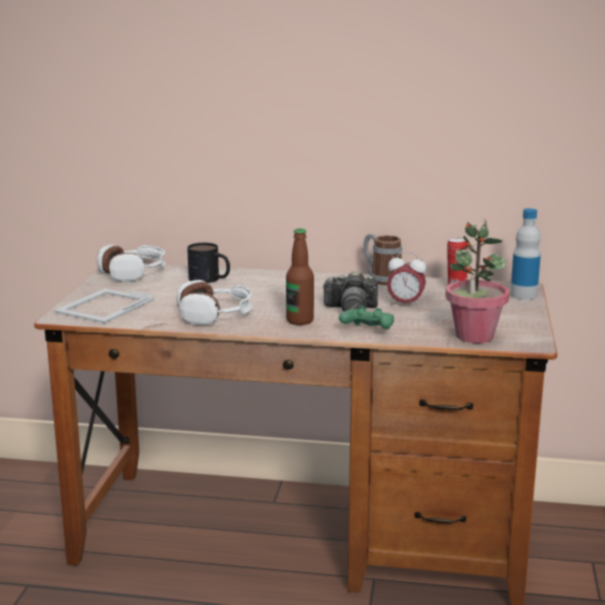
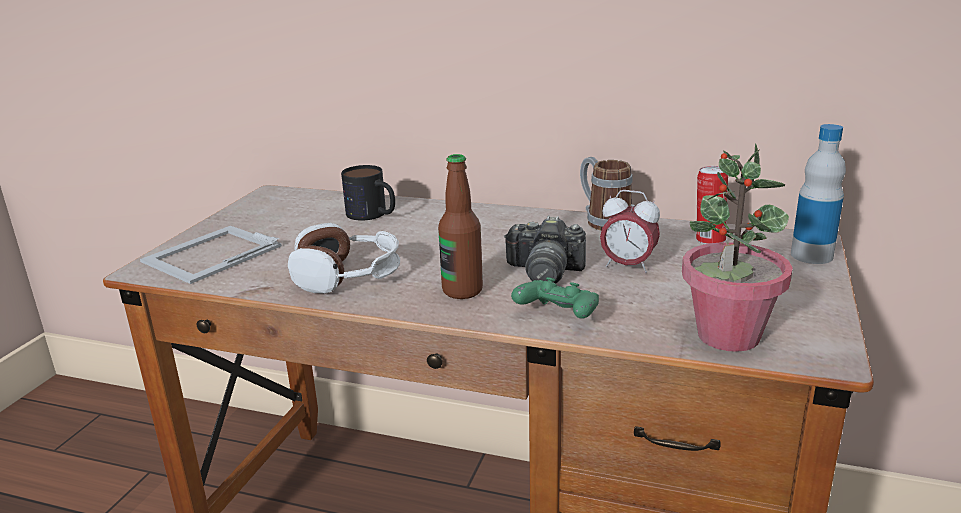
camera: 10 degrees right, 5 degrees up
headphones [97,244,166,282] -> none

